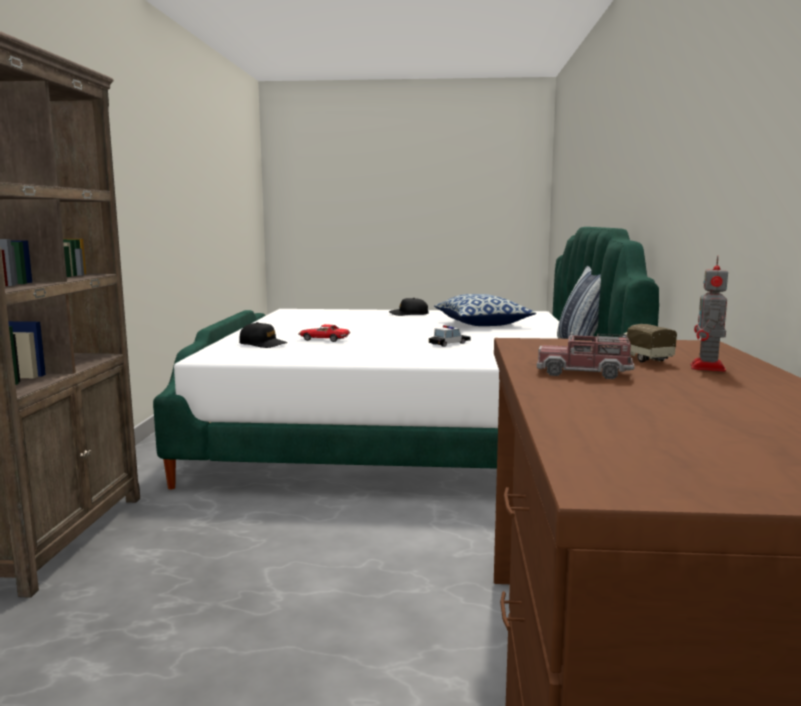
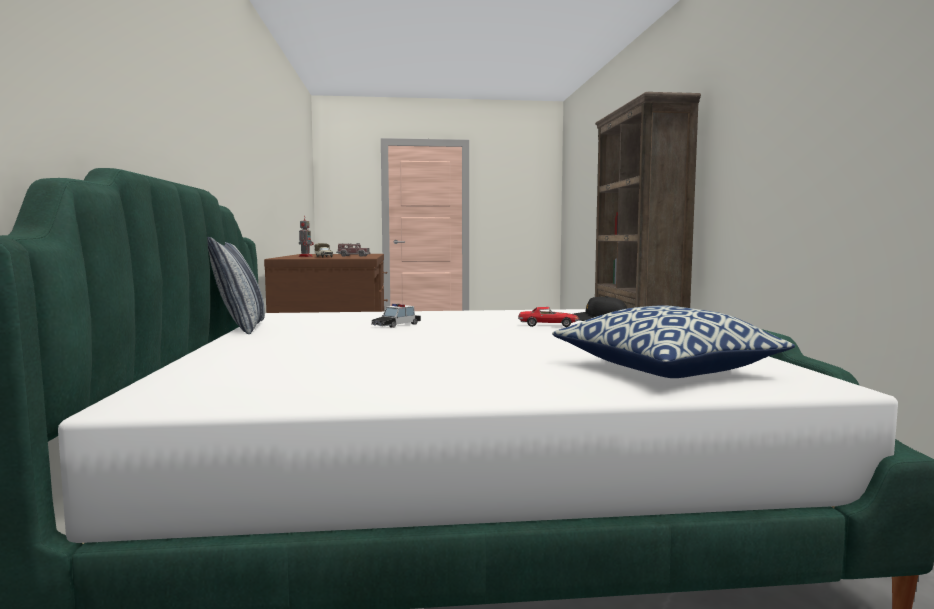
camera: 170 degrees right, 5 degrees down
black cap [389,298,429,316] -> none
pillow [434,294,536,326] -> pillow moved to [552,305,795,378]

